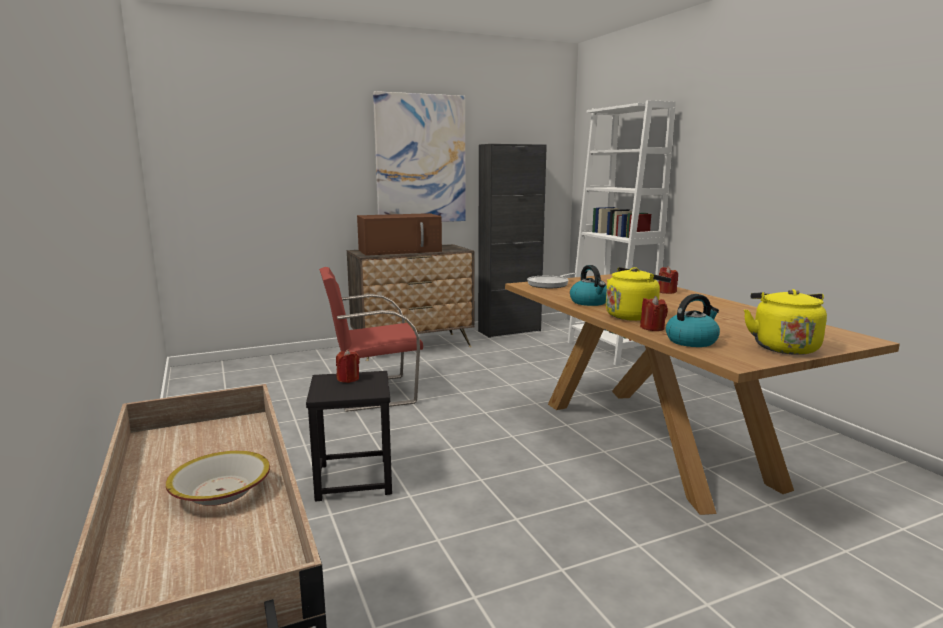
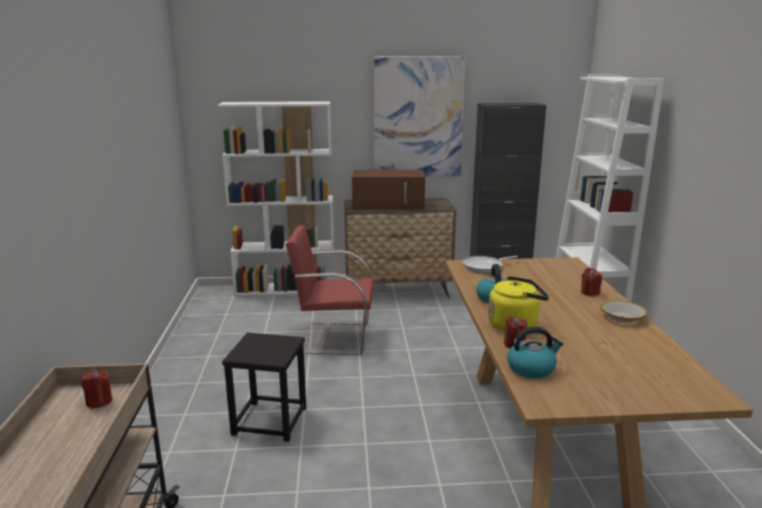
camera: 20 degrees right, 5 degrees up
bowl [166,451,270,506] -> bowl moved to [600,300,648,323]
red candle [336,349,360,383] -> red candle moved to [81,369,112,409]
yellow kettle [744,289,827,355] -> none
none -> white bookcase [218,101,334,296]

